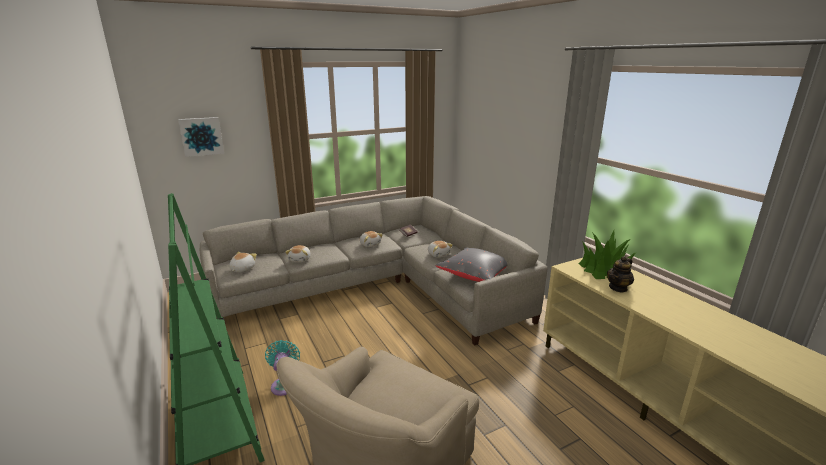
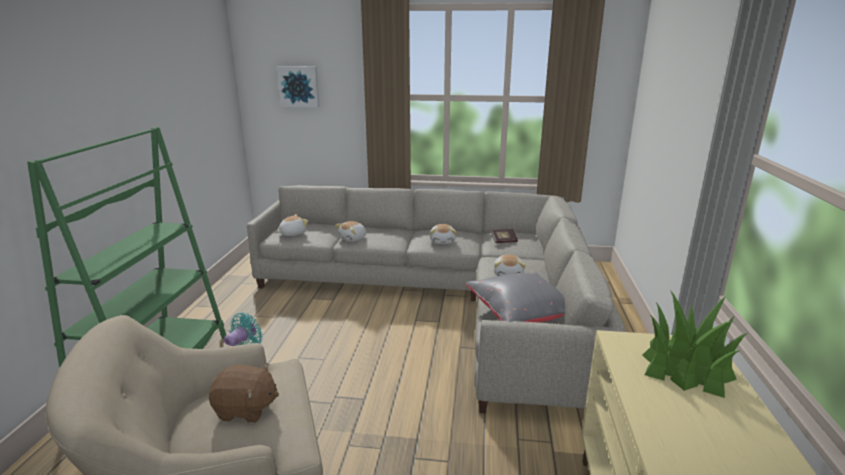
camera: 35 degrees right, 0 degrees up
teapot [607,256,634,293] -> none
none -> brown plush toy [209,363,279,423]

